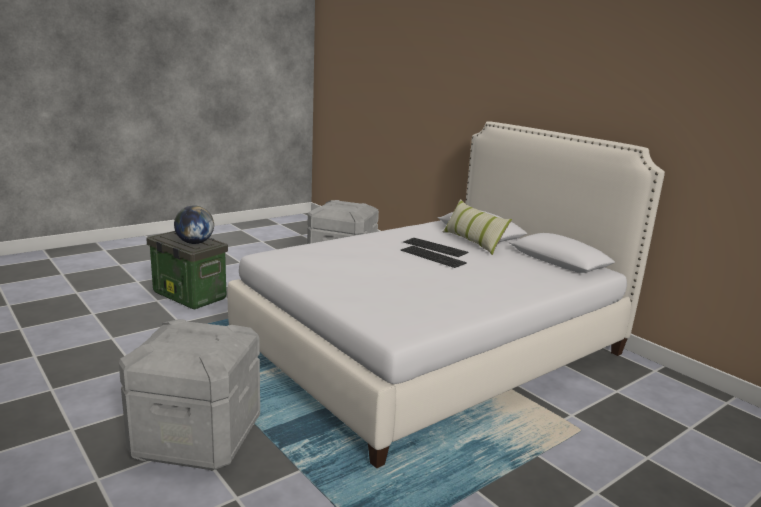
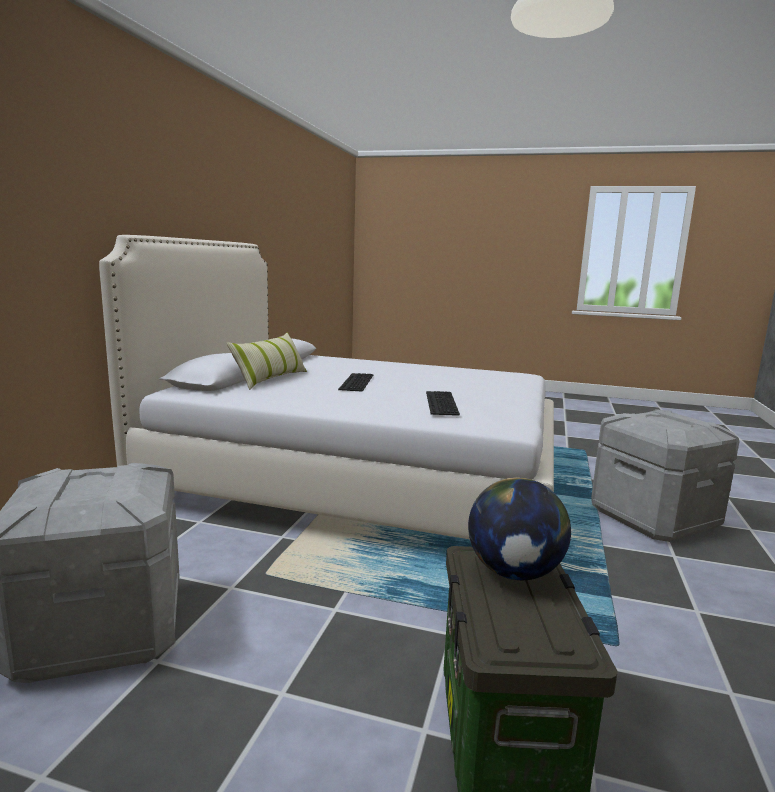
camera: 125 degrees left, 5 degrees down
keyboard [403,238,468,257] -> keyboard moved to [426,391,460,416]

